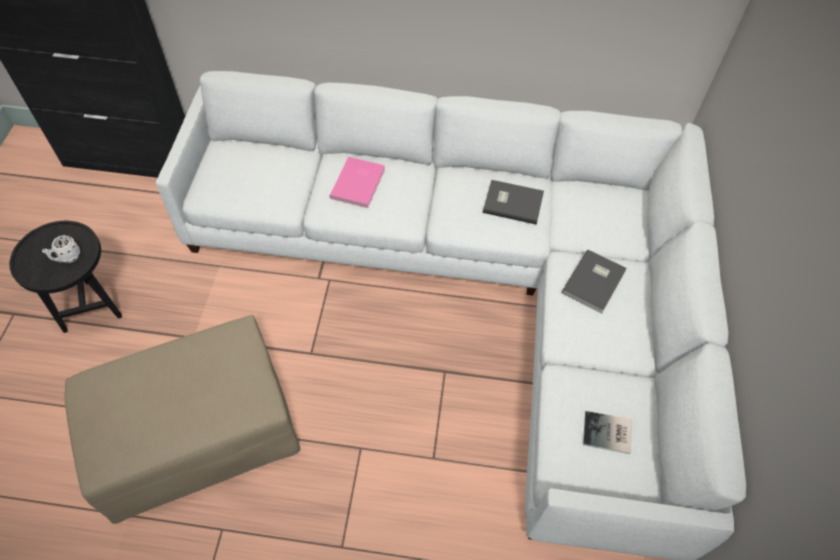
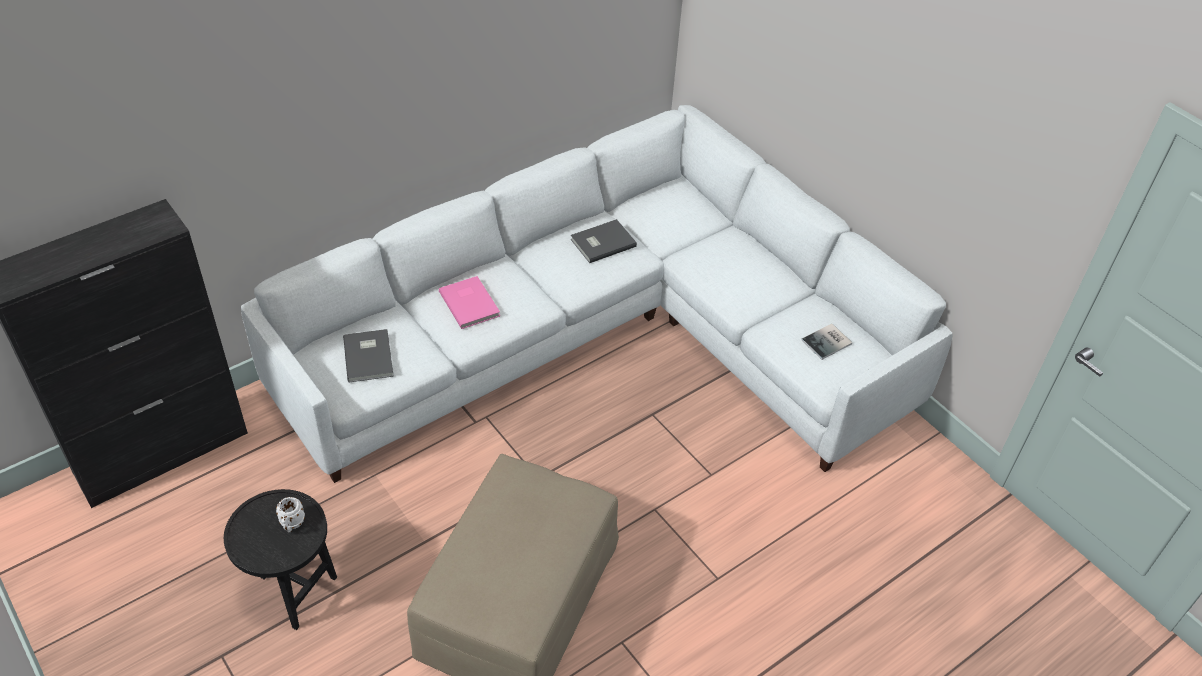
camera: 45 degrees left, 10 degrees down
grey book [562,250,627,313] -> grey book moved to [343,329,394,382]

